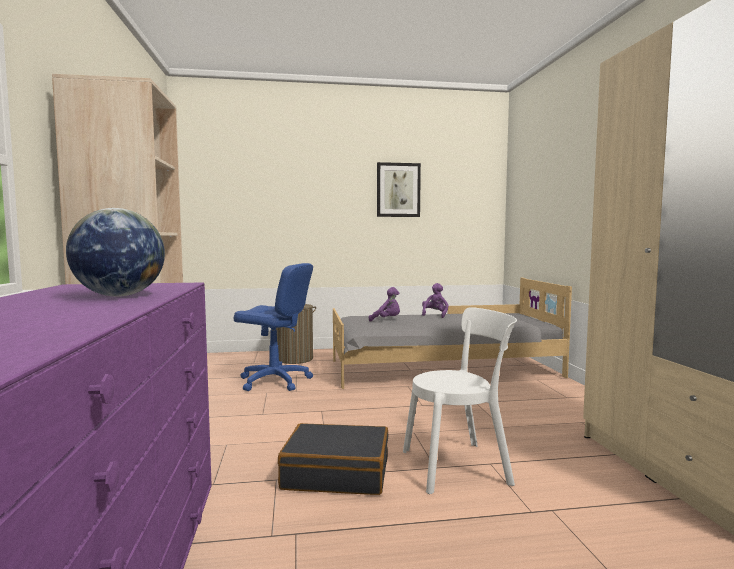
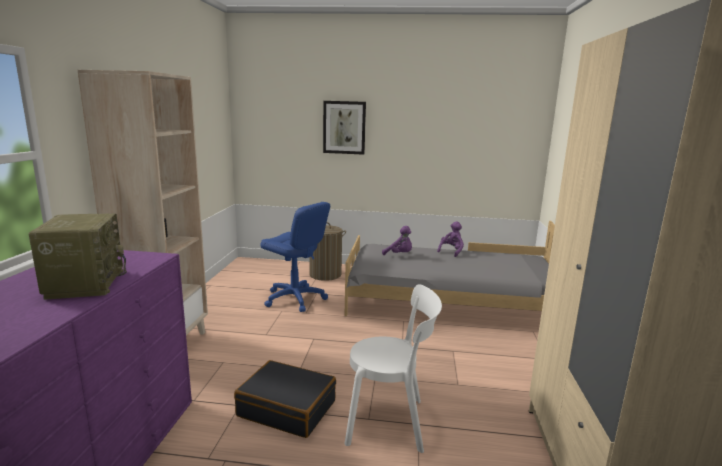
camera: 15 degrees right, 10 degrees up
globe [66,208,165,297] -> radio [29,213,127,300]
picture [377,162,421,217] -> picture moved to [323,101,366,155]

